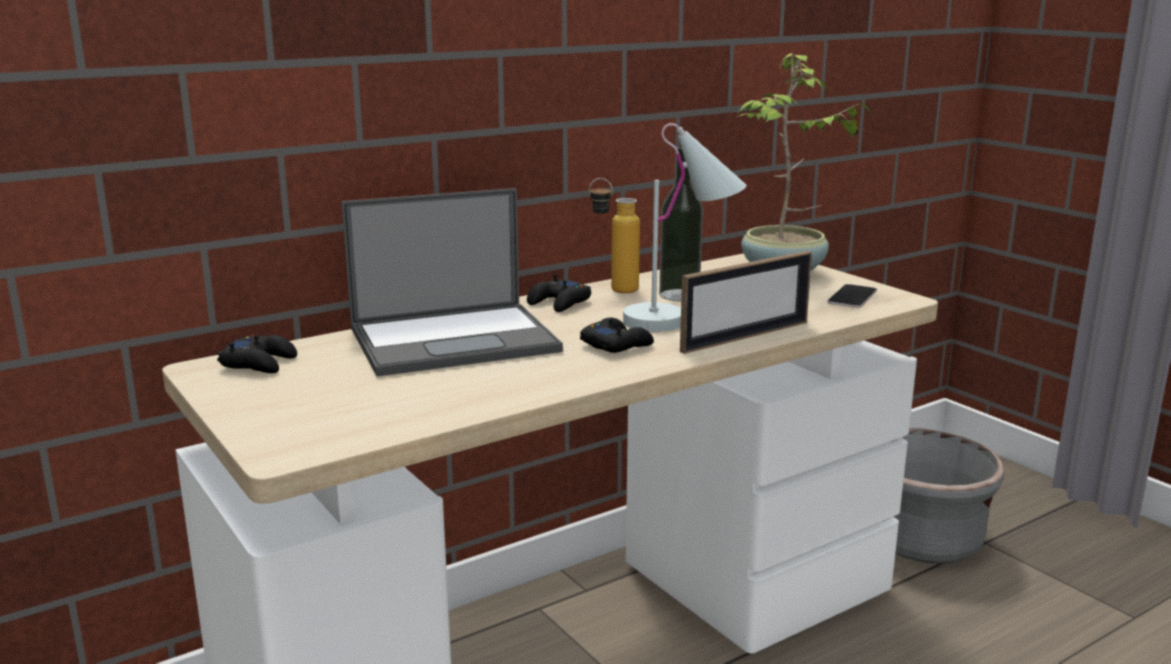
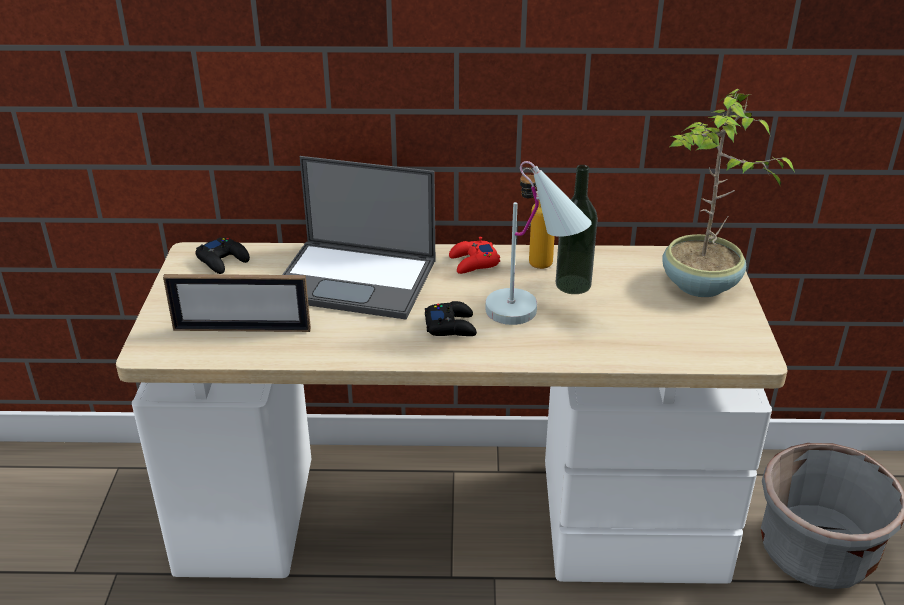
camera: 35 degrees right, 15 degrees up
black game controller [527,274,591,312] -> red game controller [449,237,500,274]
picture frame [680,251,812,354] -> picture frame moved to [163,274,311,332]
phone [827,284,877,308] -> none

